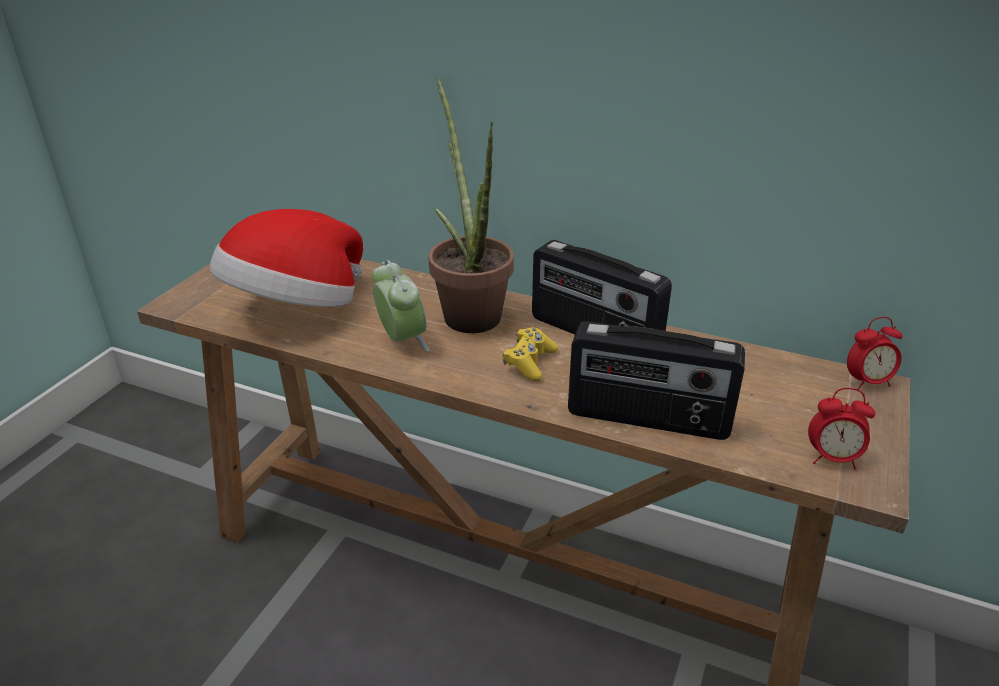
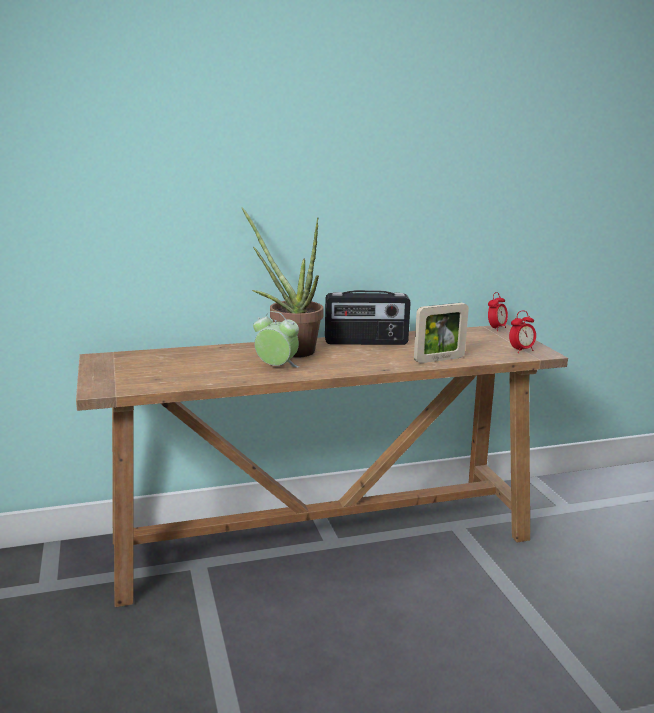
camera: 40 degrees left, 15 degrees down
hat [210,209,363,307] -> none
yellow game controller [503,327,559,381] -> none
radio [568,321,745,440] -> picture frame [414,303,469,363]

